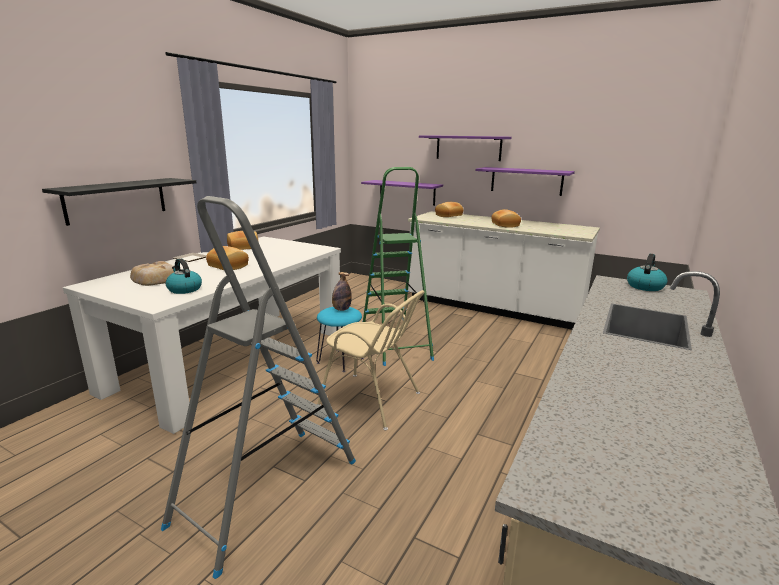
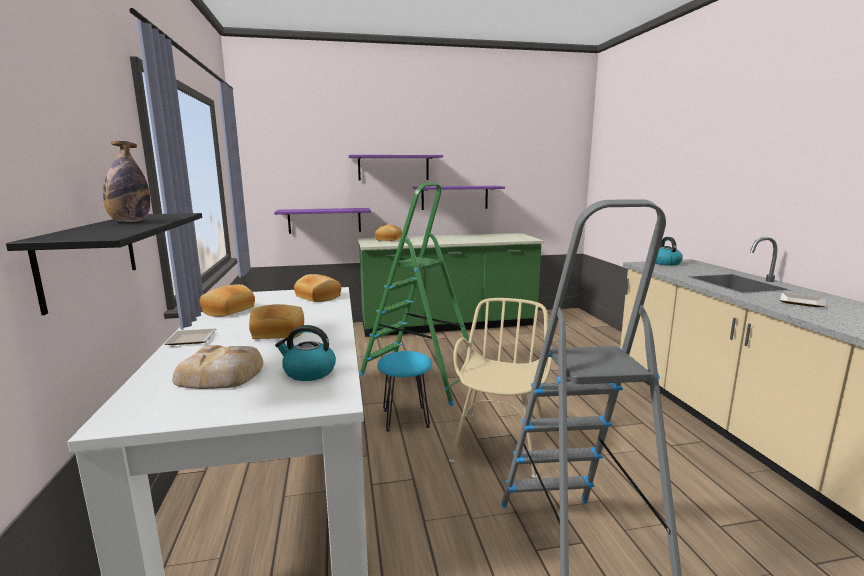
camera: 40 degrees left, 5 degrees down
beige chair [317,290,425,430] -> beige chair turned 60 degrees counterclockwise [449,298,552,478]
bottle [332,272,352,311] -> bottle moved to [103,141,150,222]
white counter [408,211,600,330] -> green counter [358,233,544,337]
bread [491,209,521,228] -> bread moved to [294,274,341,302]
none -> plate [780,293,825,307]

